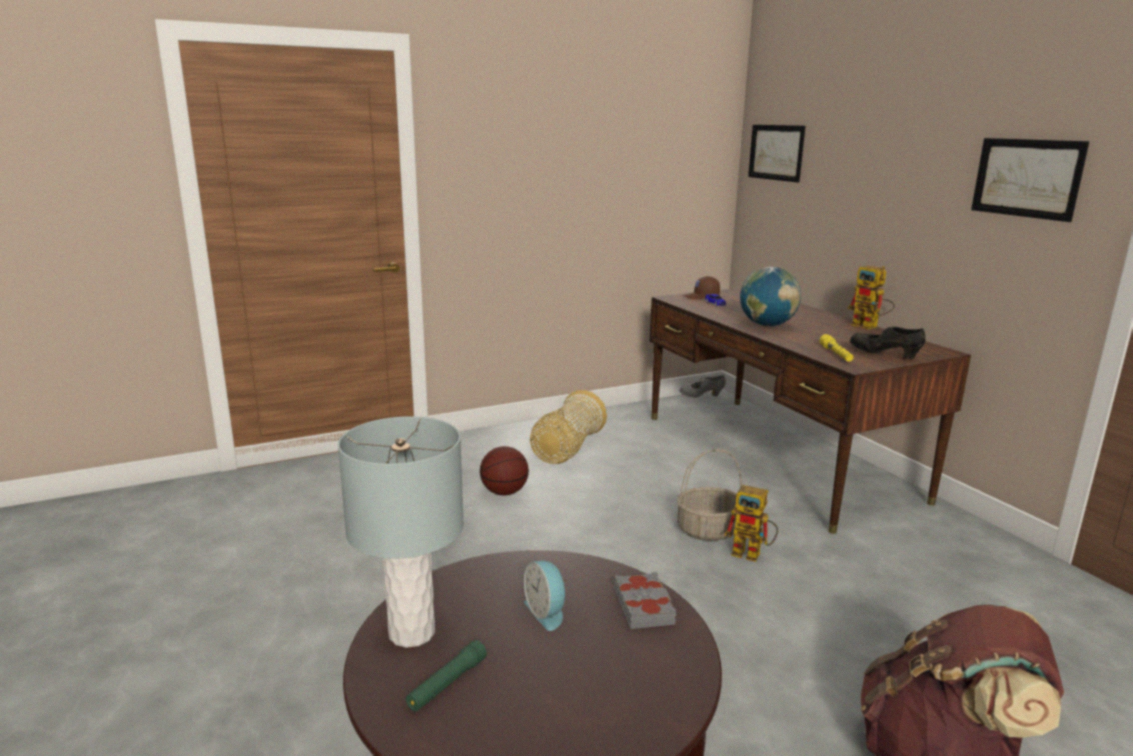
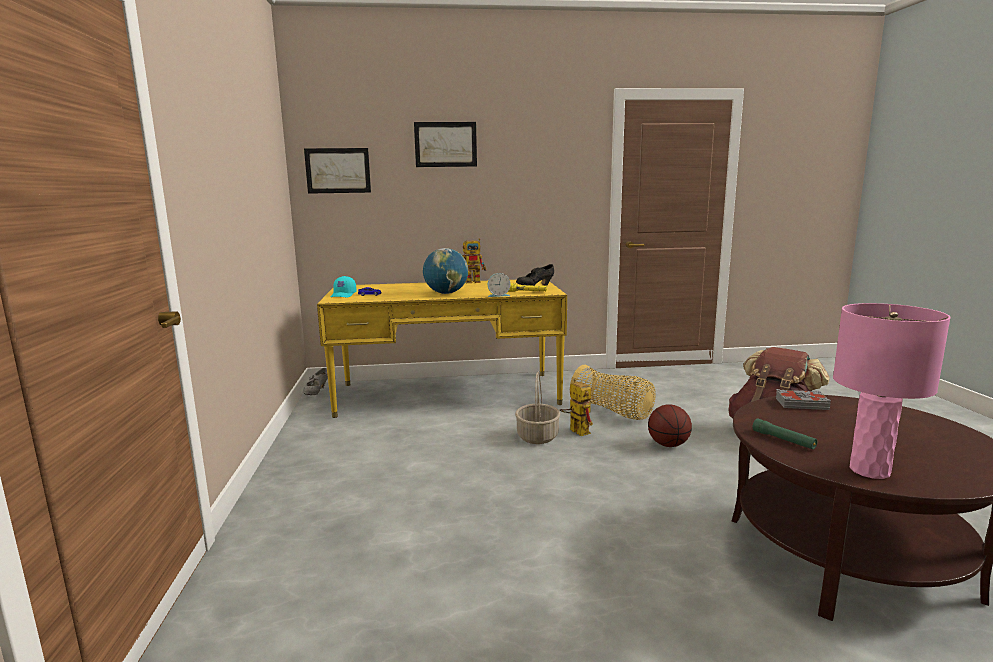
camera: 70 degrees left, 5 degrees down
grey table lamp [338,416,464,648] -> pink table lamp [833,303,950,479]
green flashlight [406,640,487,711] -> green flashlight moved to [753,418,817,450]
basketball [480,446,529,495] -> basketball moved to [648,404,692,447]
alarm clock [524,561,568,631] -> alarm clock moved to [488,273,510,297]
basket [530,390,607,464] -> basket moved to [570,365,656,420]
brown desk [650,288,971,534] -> yellow desk [317,280,567,418]
brown cap [683,276,720,300] -> turquoise cap [331,276,357,297]
toy robot [725,485,778,562] -> toy robot turned 75 degrees counterclockwise [560,379,593,436]
picture [971,138,1089,222] -> picture moved to [414,122,477,167]

